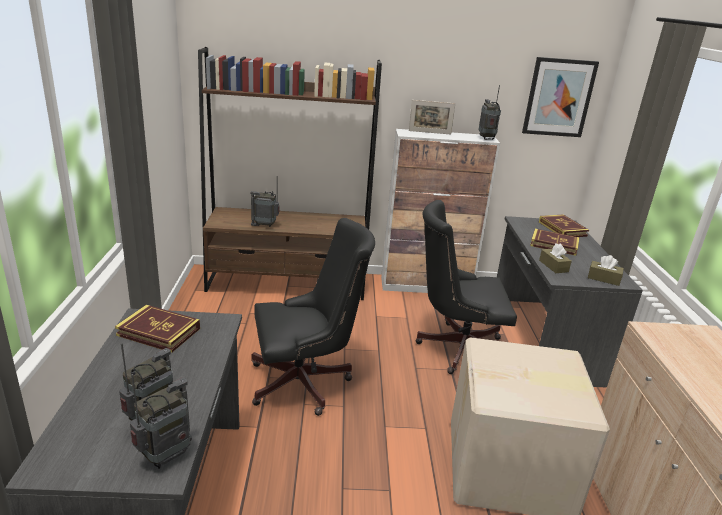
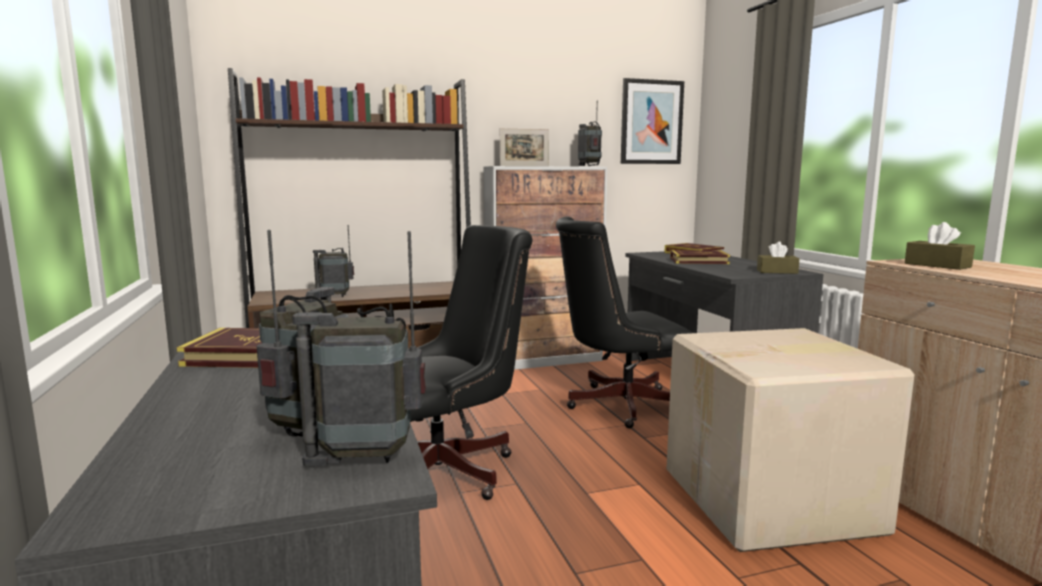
camera: 15 degrees left, 15 degrees down
radio [130,374,192,469] -> radio turned 120 degrees counterclockwise [292,231,426,466]
brown tissue box [539,243,572,273] -> brown tissue box moved to [905,222,975,270]

